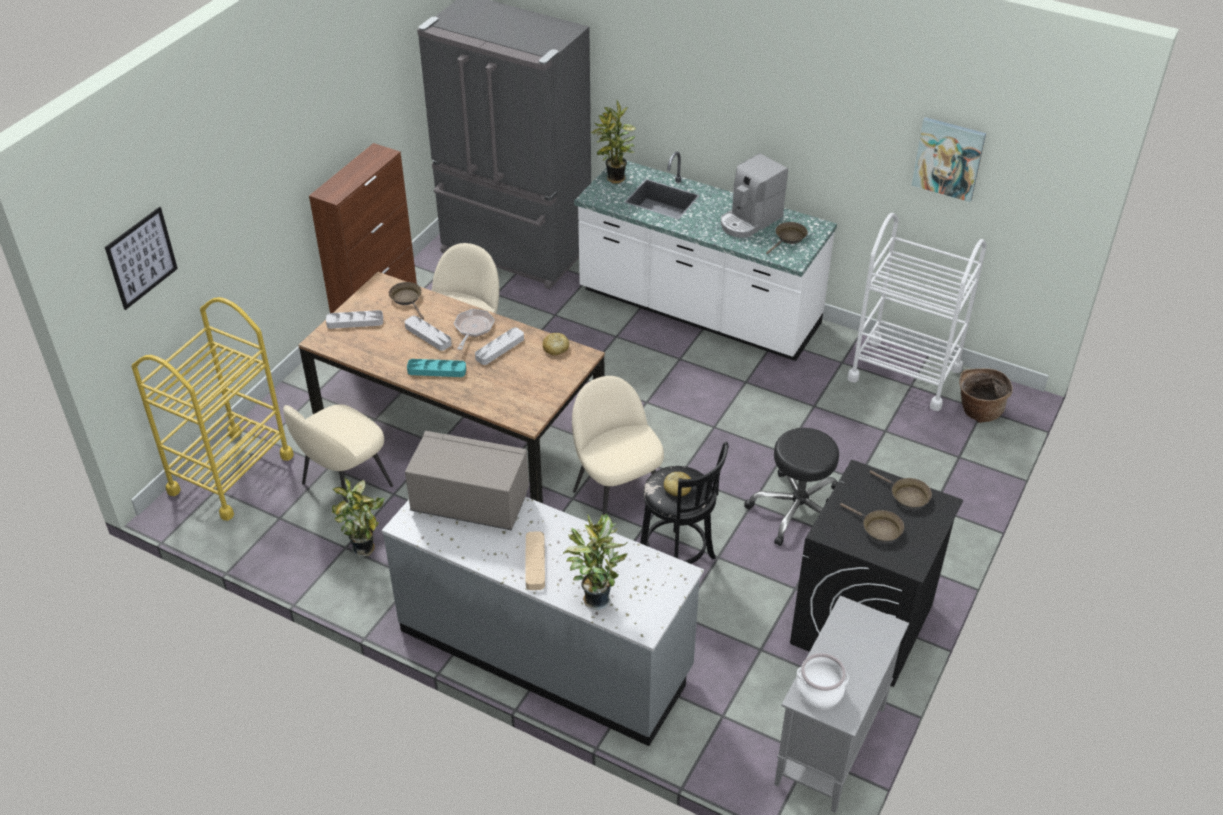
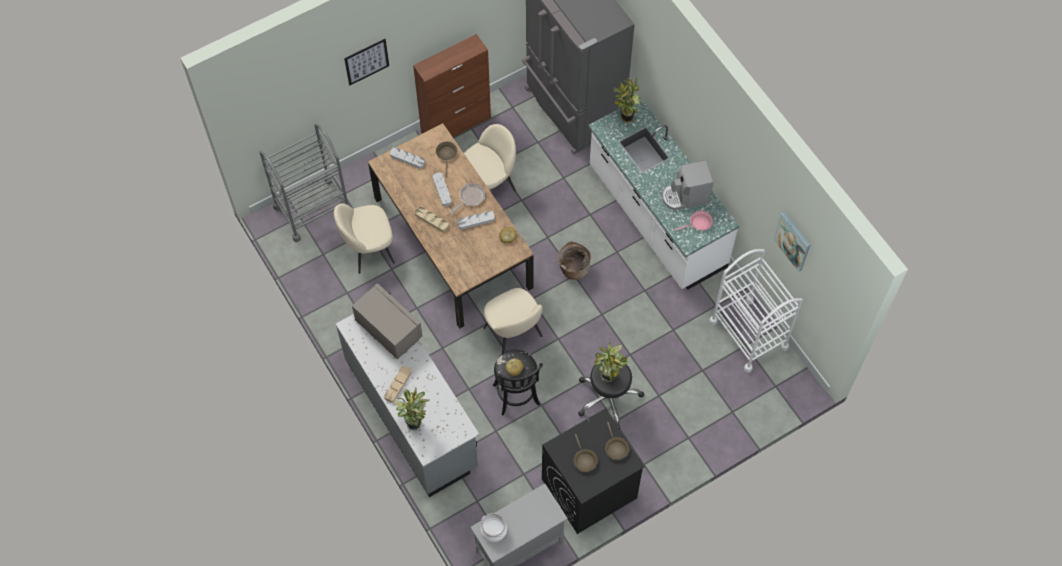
camera: 30 degrees right, 20 degrees up
picture [105,207,178,310] -> picture moved to [344,39,389,85]
yellow cart [132,297,294,521] -> grey cart [260,123,349,242]
potted plant [332,477,384,557] -> potted plant moved to [594,342,629,382]
turquoise tray [407,359,466,377] -> beige tray [415,206,449,232]
beige chair [572,376,664,516] -> beige chair turned 150 degrees clockwise [483,288,542,354]
brown frying pan [766,222,808,254] -> pink frying pan [674,211,713,231]
basket [959,368,1013,423] -> basket moved to [557,241,591,280]

